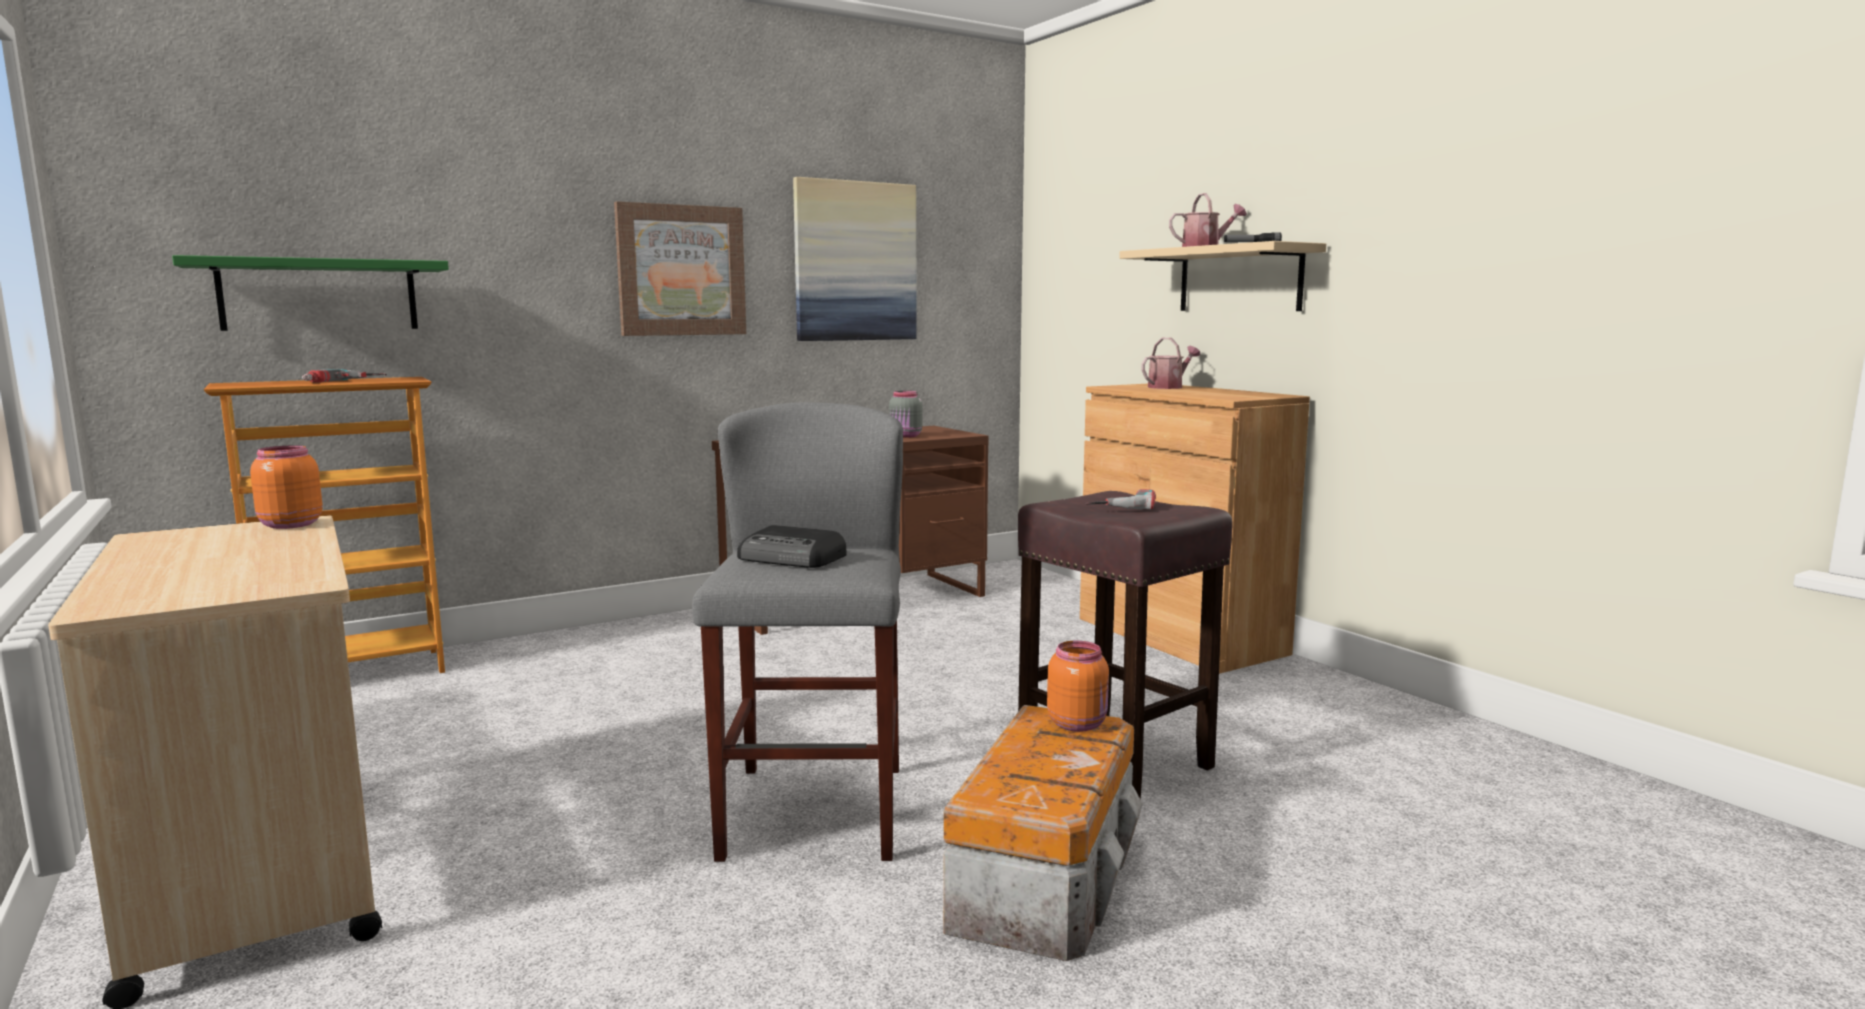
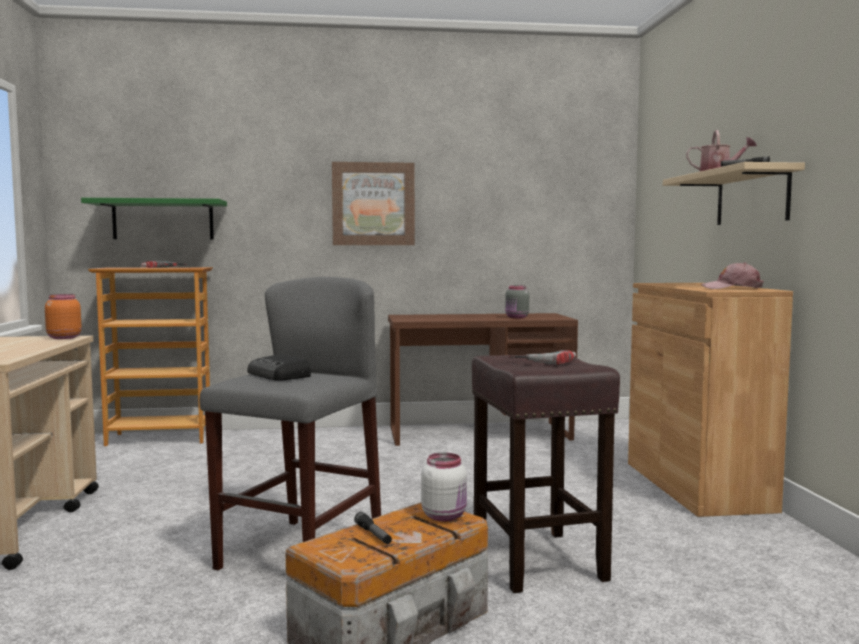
camera: 25 degrees right, 5 degrees down
picture [793,177,917,341] -> none
orange jar [1047,641,1109,732] -> white jar [421,452,467,521]
watering can [1141,338,1200,389] -> none
none -> flashlight [354,512,392,544]
none -> pink cap [701,262,764,289]

